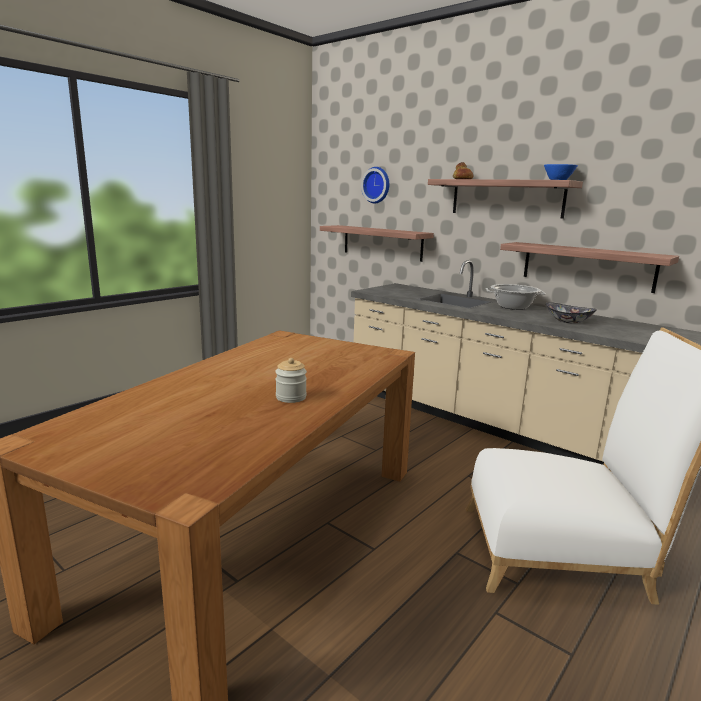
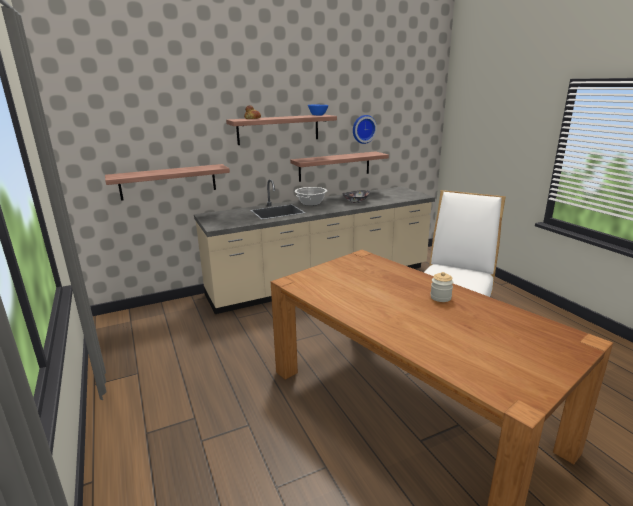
camera: 65 degrees left, 5 degrees up
wall clock [361,167,389,203] -> wall clock moved to [353,115,377,144]

